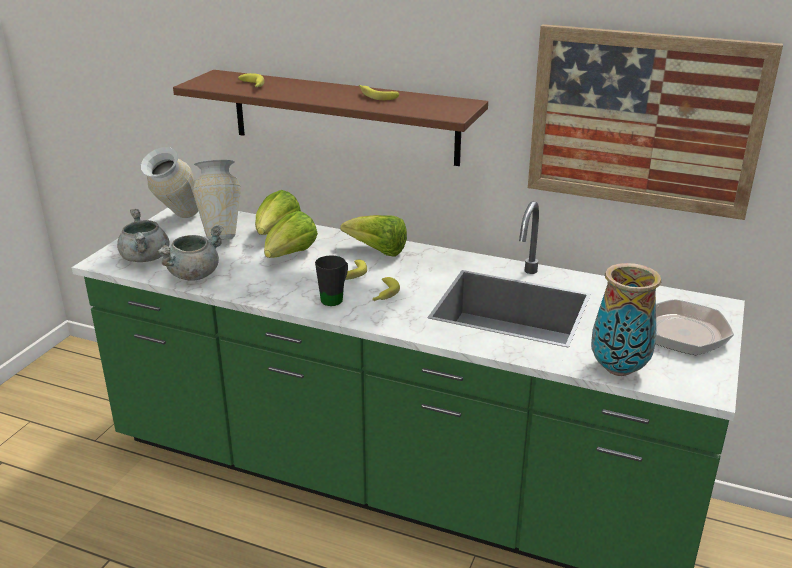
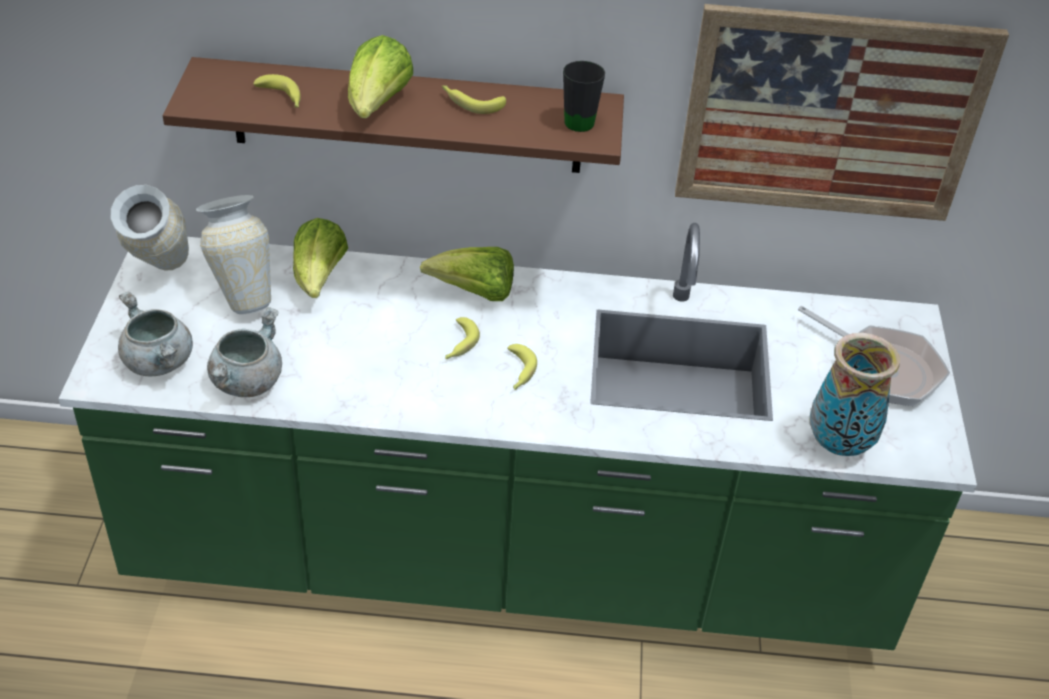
camera: 20 degrees left, 15 degrees up
lettuce [264,211,318,258] -> lettuce moved to [348,35,413,119]
black mug [315,255,348,306] -> black mug moved to [563,61,605,132]

